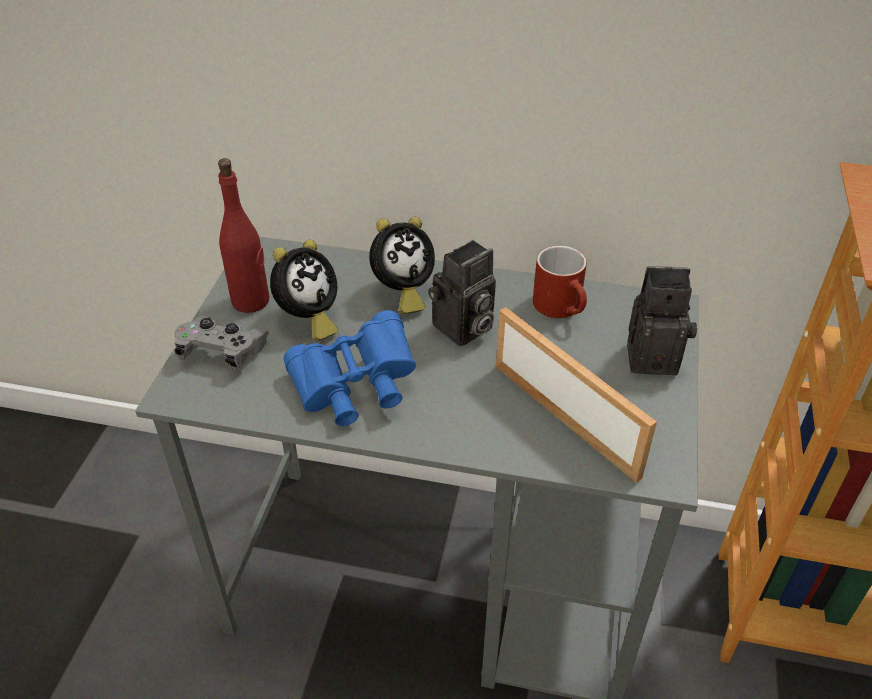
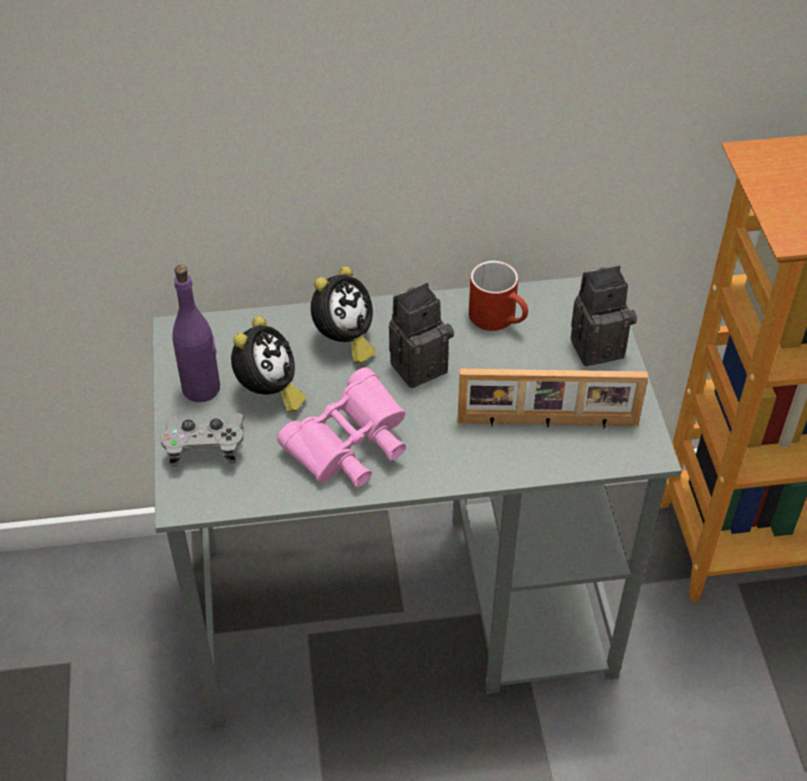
camera: 20 degrees left, 5 degrees up
red bottle [218,158,269,313] -> purple bottle [172,265,220,402]
blue binoculars [284,310,416,426] -> pink binoculars [277,367,406,488]
camera [428,240,496,346] -> camera turned 150 degrees counterclockwise [389,282,454,388]
picture frame [496,307,657,483] -> picture frame turned 150 degrees clockwise [458,369,648,429]

